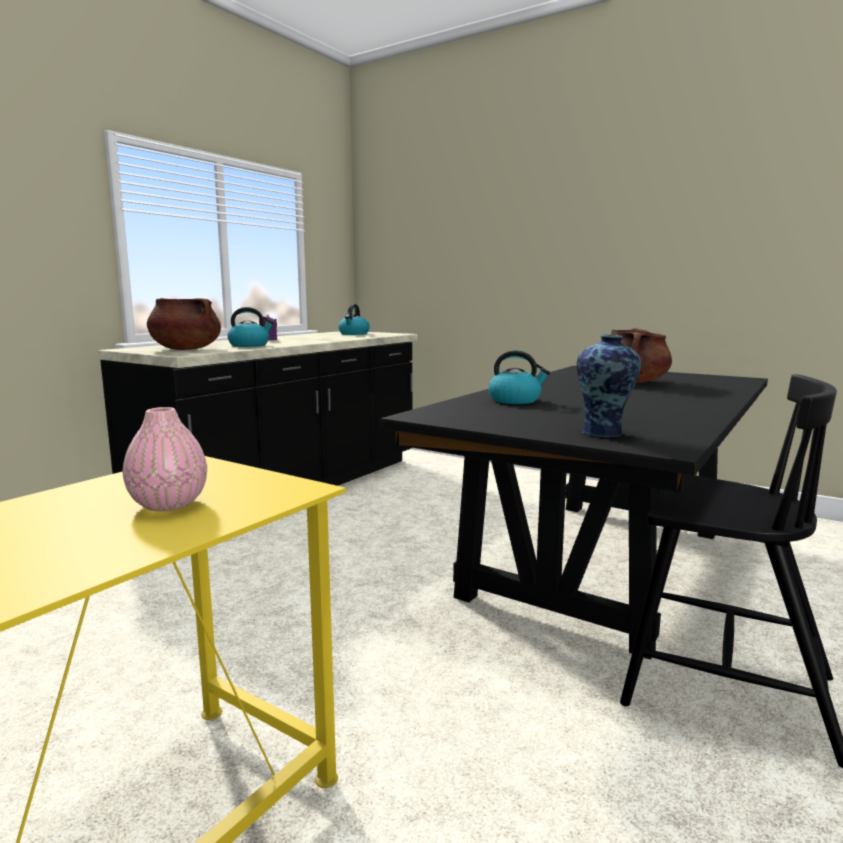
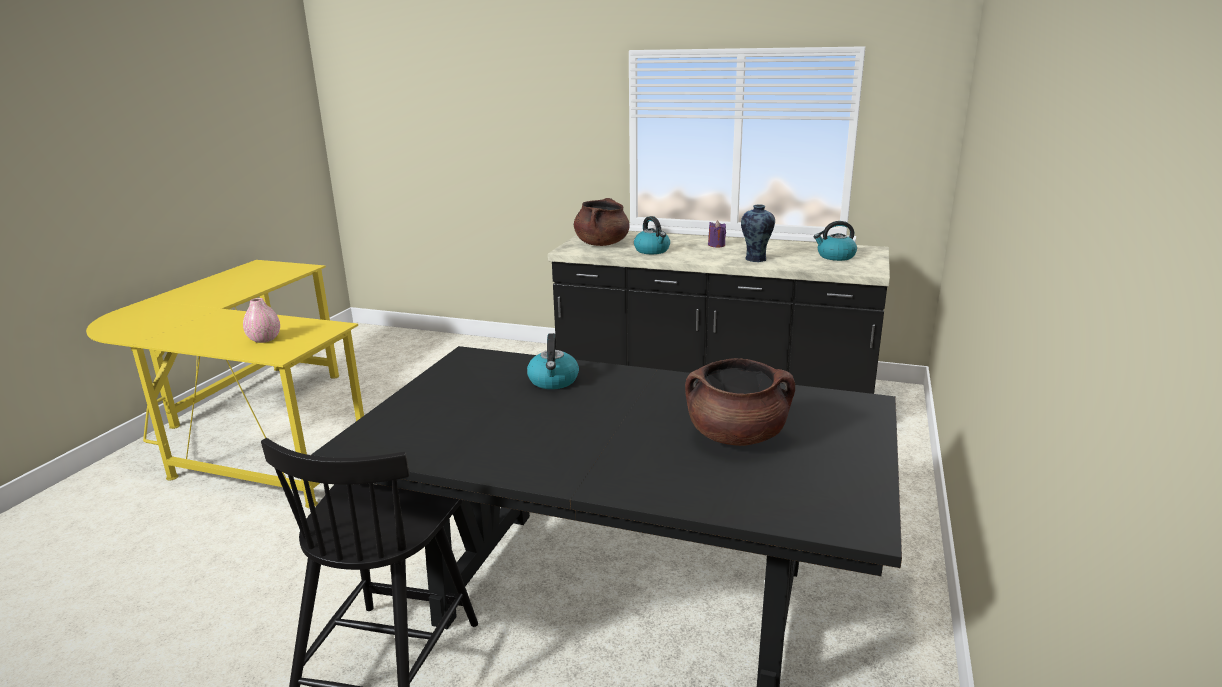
camera: 75 degrees right, 10 degrees up
vase [577,335,642,437] -> vase moved to [741,204,775,262]

